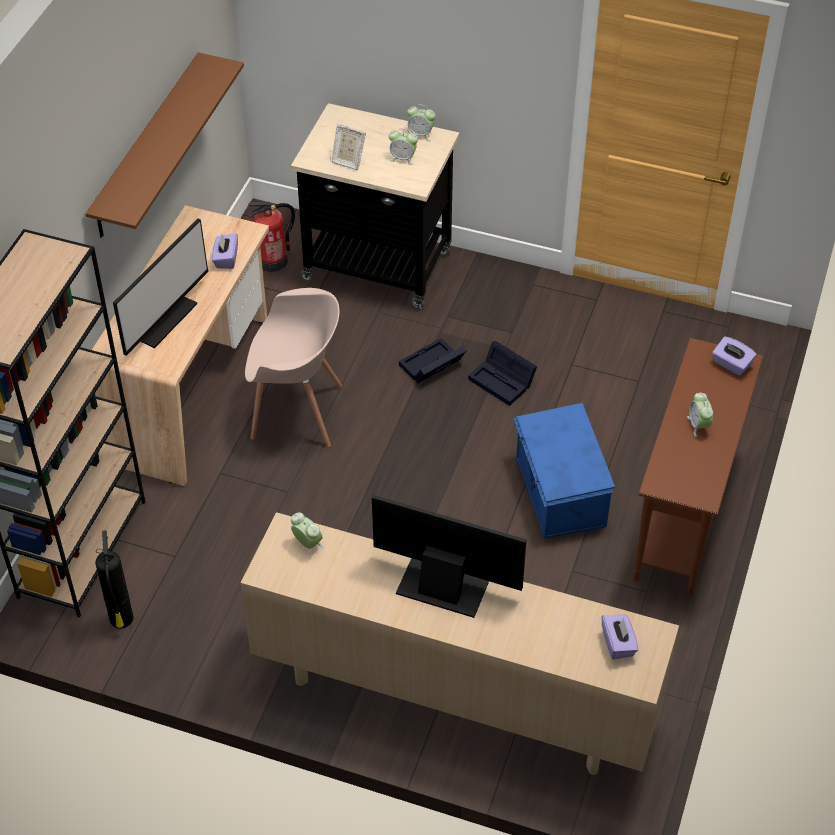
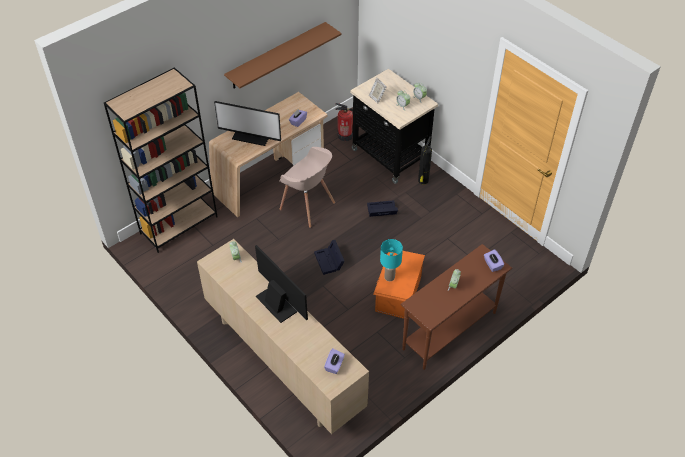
camera: 30 degrees right, 0 degrees up
fire extinguisher [95,530,134,629] -> fire extinguisher moved to [418,136,432,185]
monitor [113,218,209,356] -> monitor turned 45 degrees clockwise [214,101,281,146]
black storage box [468,341,537,406] -> black storage box moved to [314,240,345,275]
blue storage box [513,403,615,539] -> orange storage box [373,251,425,319]
none -> turquoise table lamp [380,239,403,281]

